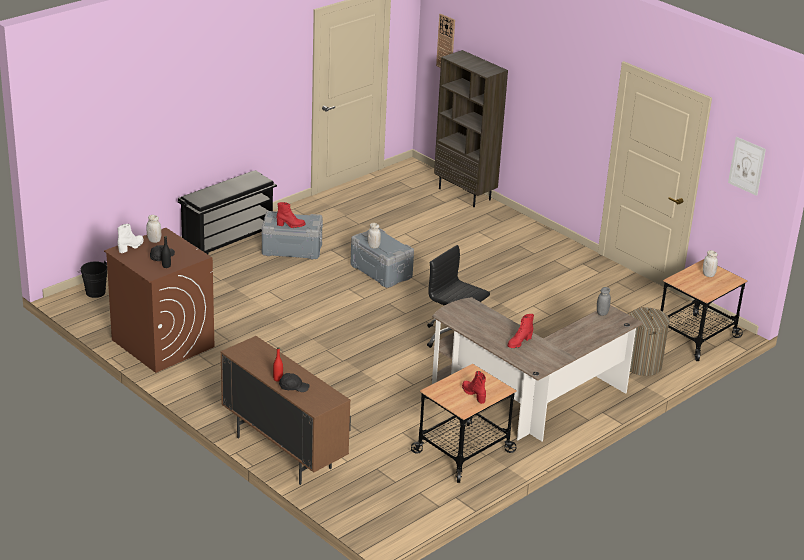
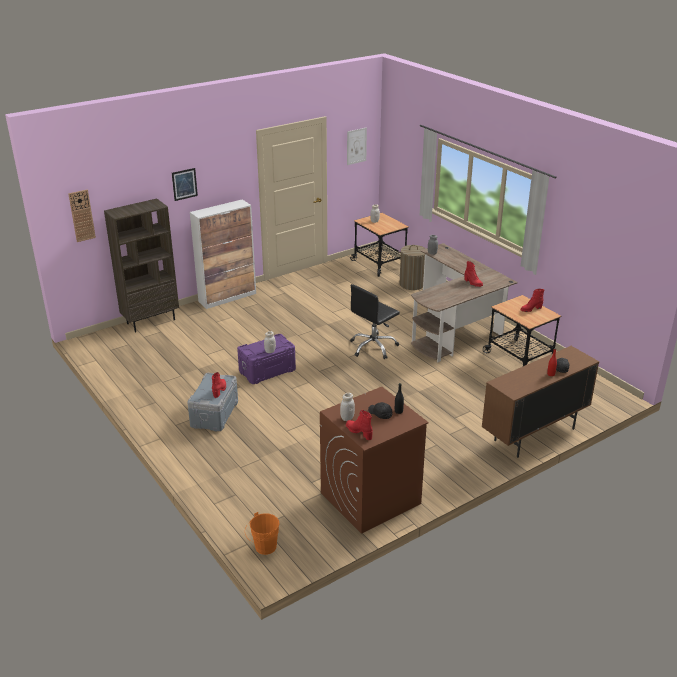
camera: 80 degrees left, 0 degrees up
black bucket [81,261,107,298] -> orange bucket [245,512,279,555]
white boot [117,224,144,253] -> red boot [346,410,373,440]
black shoe rack [178,170,277,254] -> none
grey storage box [350,228,414,288] -> purple storage box [237,334,296,384]
none -> picture [172,168,198,201]
none -> cabinet [190,200,256,309]

